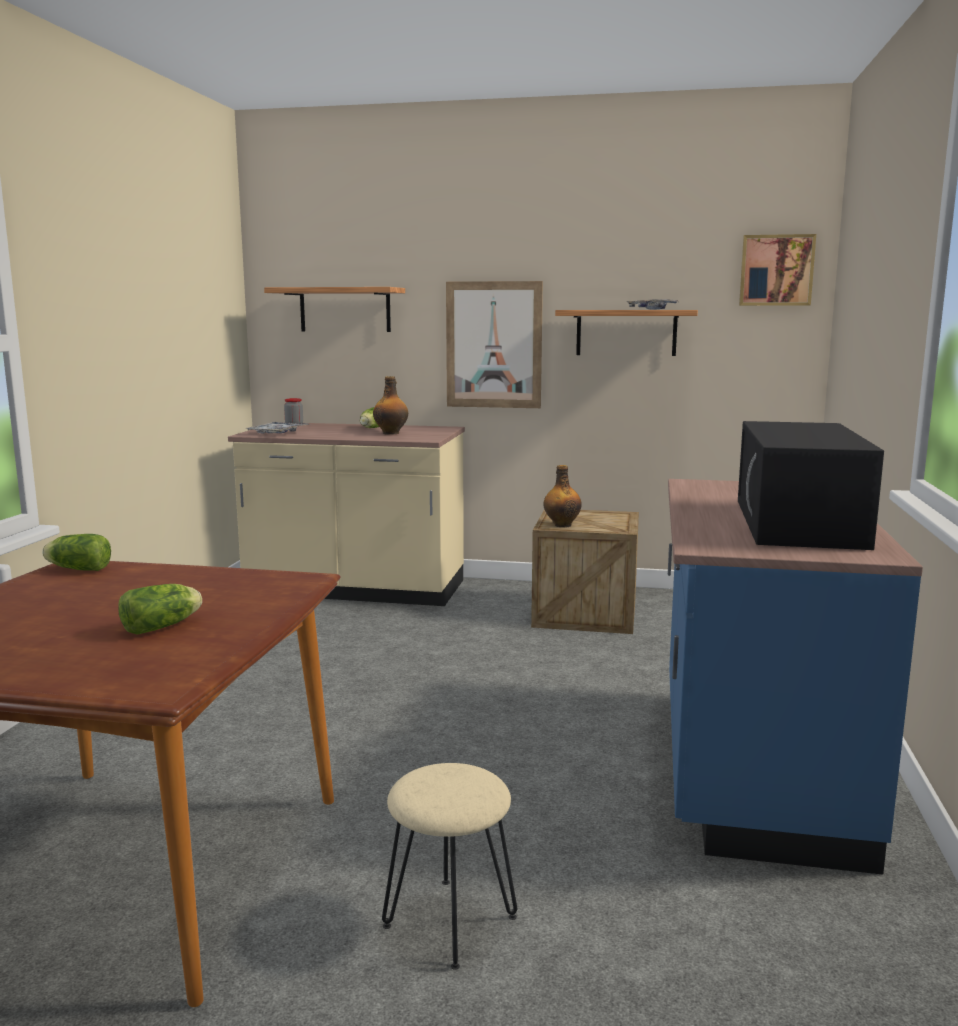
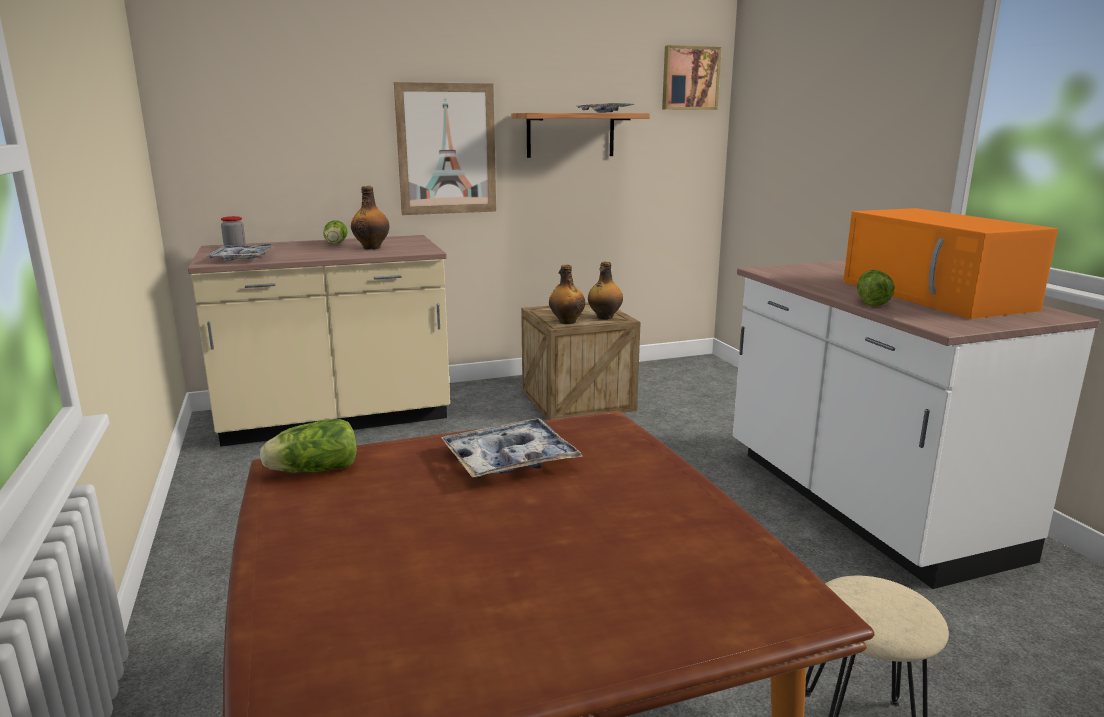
camera: 30 degrees left, 5 degrees up
lettuce [118,584,202,635] -> lettuce moved to [857,270,895,306]
shelf [264,287,405,332] -> none
blue counter [668,479,923,875] -> white counter [733,261,1100,589]
black microwave [738,421,884,550] -> orange microwave [843,208,1058,319]
none -> tray [441,419,583,479]
none -> bottle [588,262,623,319]

